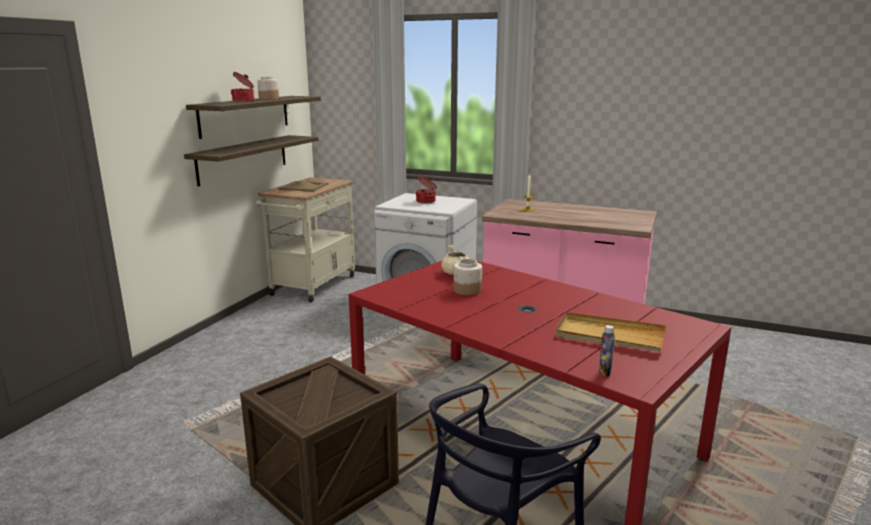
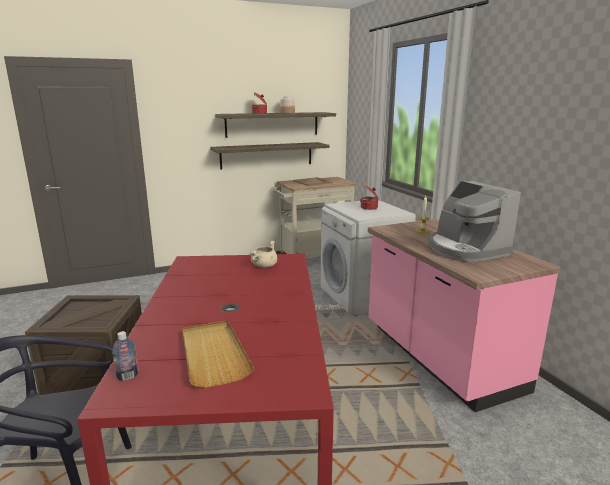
camera: 45 degrees right, 0 degrees up
jar [454,259,482,295] -> none
none -> coffee machine [428,181,521,262]

